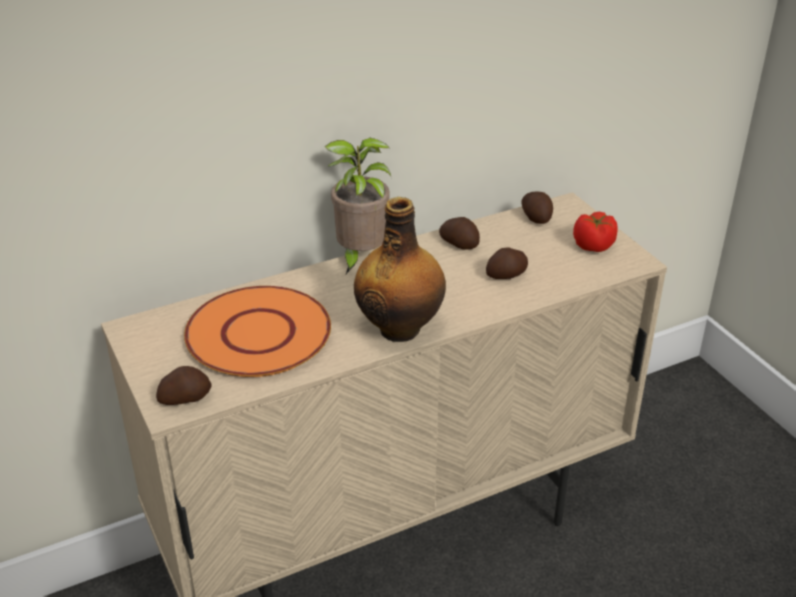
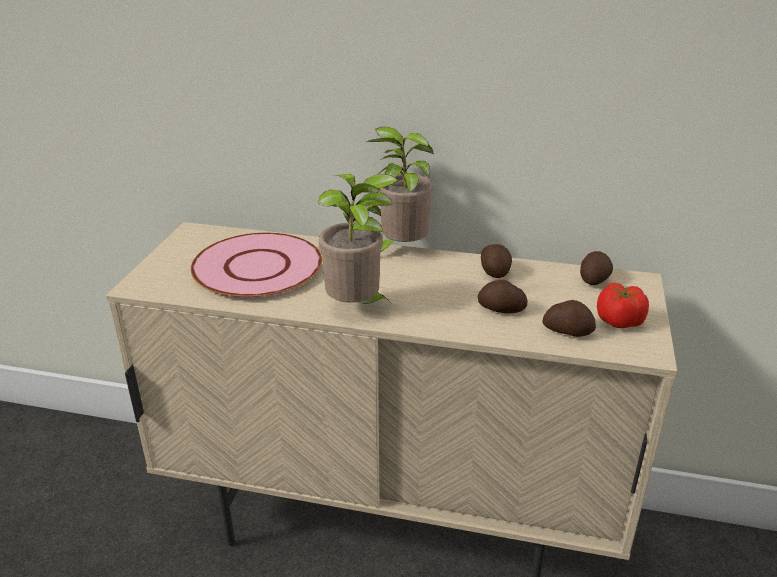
camera: 40 degrees right, 5 degrees down
potato [156,366,212,405] -> potato moved to [542,300,596,337]
orange plate [184,286,331,377] -> pink plate [191,233,322,299]
bottle [354,197,446,342] -> potted plant [318,174,398,304]

